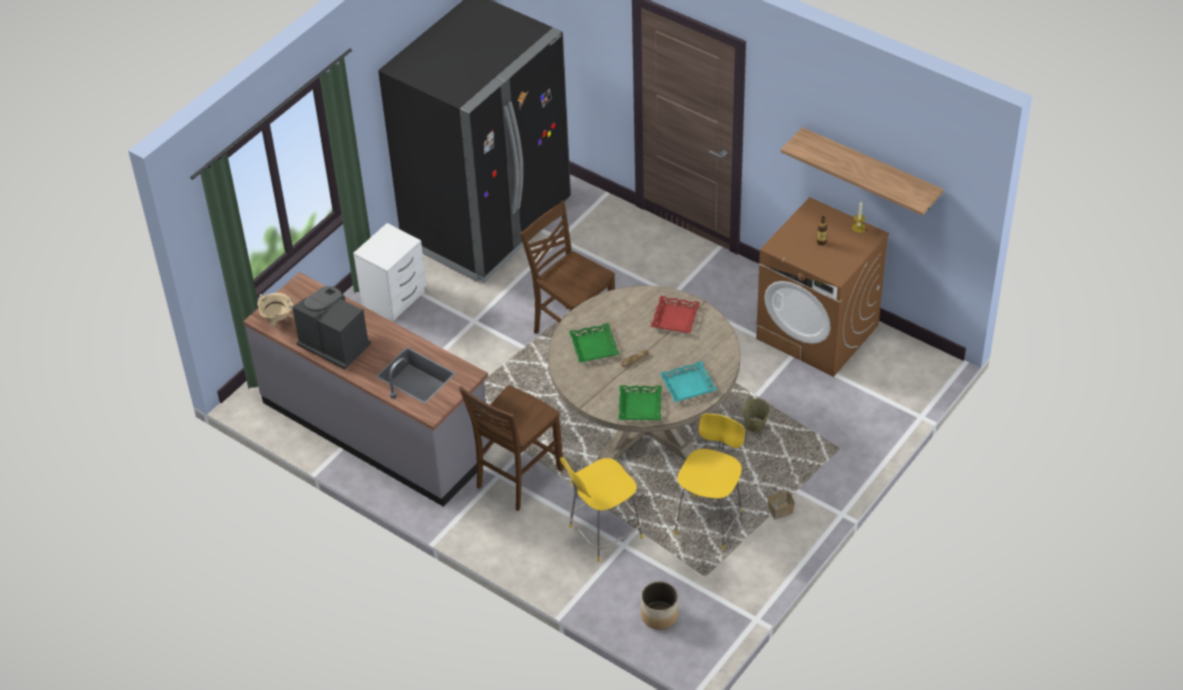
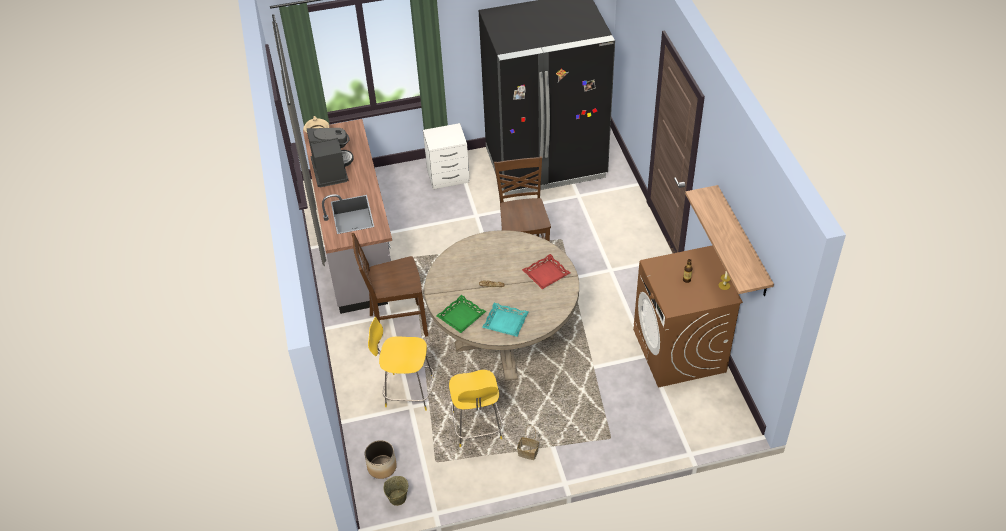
camera: 40 degrees right, 0 degrees up
green tray [569,323,620,363] -> none
yellow chair [674,414,745,550] -> yellow chair turned 105 degrees clockwise [449,370,502,447]
beige bucket [742,398,770,432] -> beige bucket moved to [383,476,408,506]

